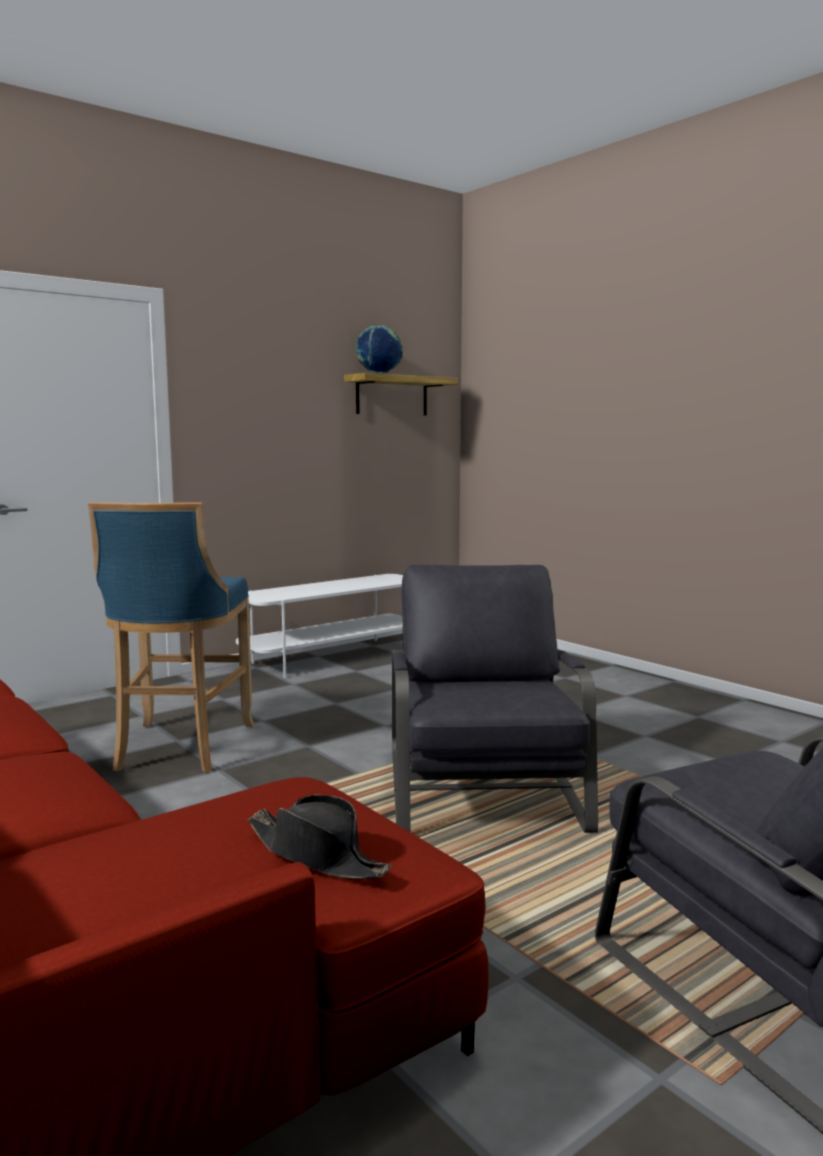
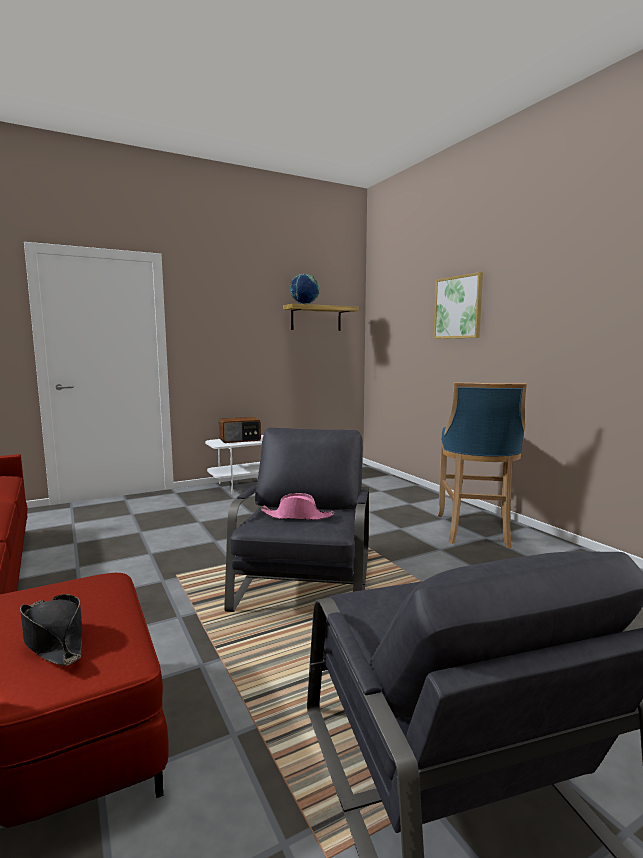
camera: 10 degrees right, 0 degrees up
blue stool [88,502,254,772] -> blue stool moved to [437,382,527,548]
none -> radio [219,417,261,443]
none -> pink hat [261,493,334,520]
none -> picture [433,272,483,339]

